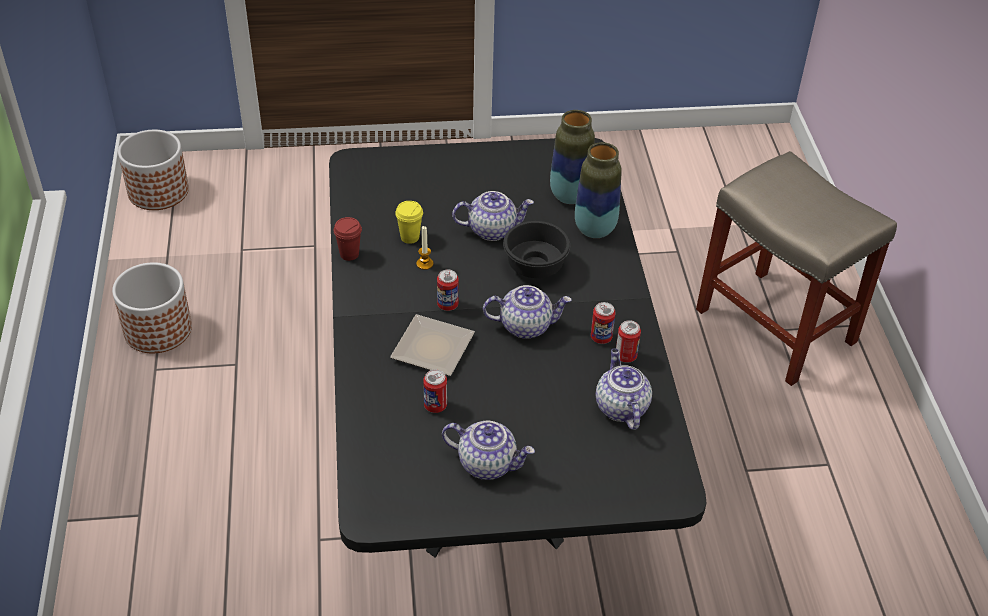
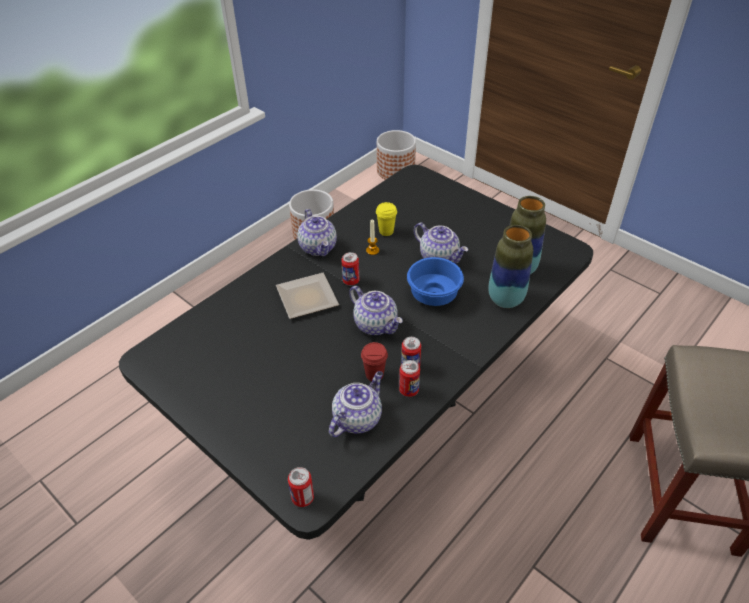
camera: 50 degrees right, 0 degrees up
red cup [334,217,362,261] -> red cup moved to [361,342,388,381]
can [423,369,447,413] -> can moved to [288,467,314,507]
teapot [442,420,535,480] -> teapot moved to [297,209,337,257]
black bowl [503,221,570,278] -> blue bowl [407,257,464,306]

